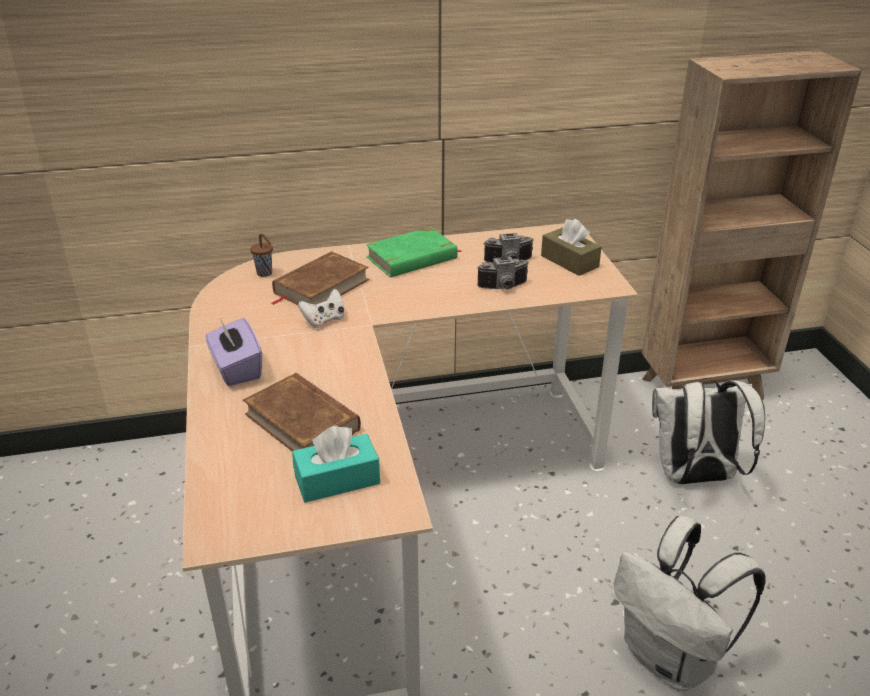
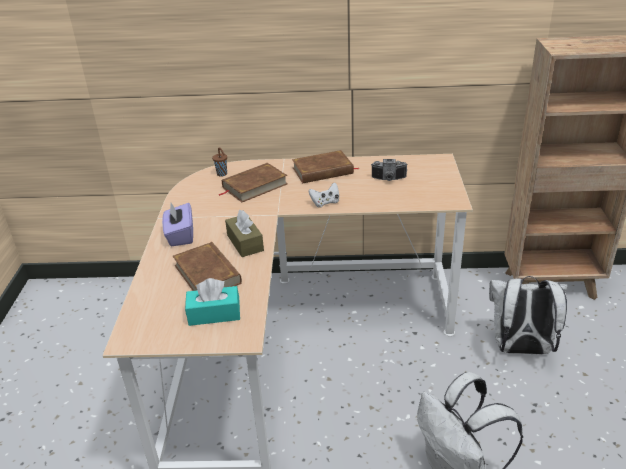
camera: 15 degrees right, 0 degrees up
white game controller [298,289,345,328] -> white game controller moved to [308,182,339,208]
green book [366,227,462,278] -> brown book [292,150,359,183]
camera [477,256,528,290] -> none
brown tissue box [541,219,602,276] -> brown tissue box moved to [225,210,264,257]

